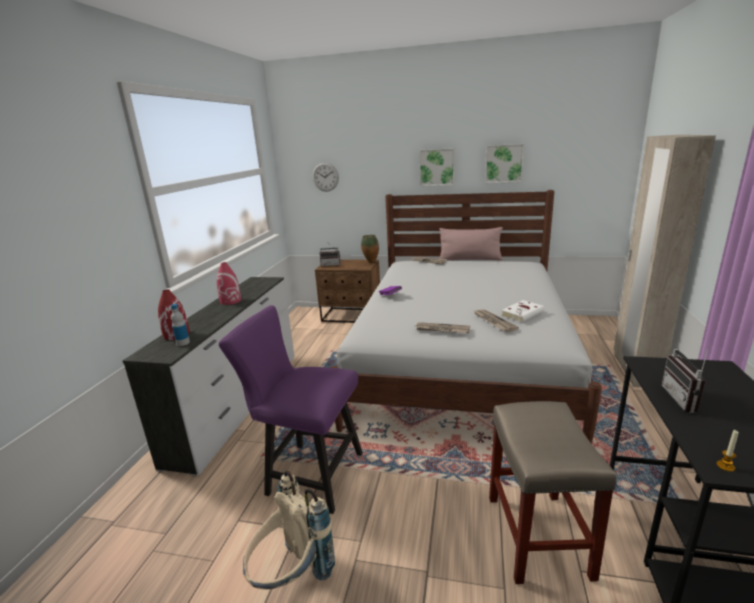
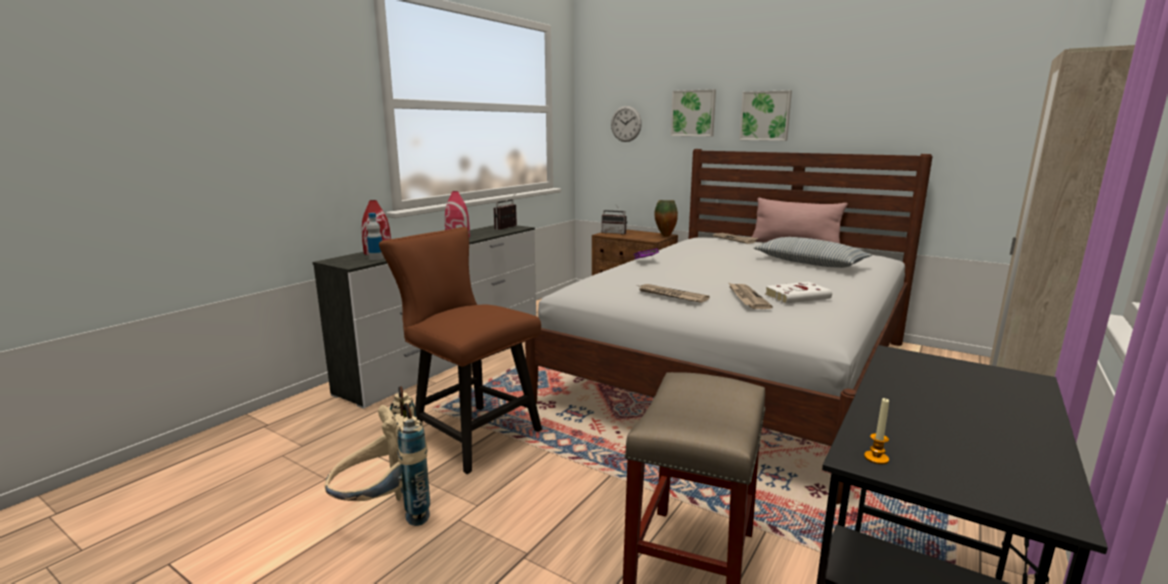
camera: 20 degrees right, 5 degrees down
purple chair [219,305,363,514] -> brown chair [379,227,542,474]
picture [485,144,524,183] -> picture moved to [671,89,716,136]
radio [661,346,709,413] -> radio moved to [494,195,517,230]
none -> pillow [754,237,872,268]

